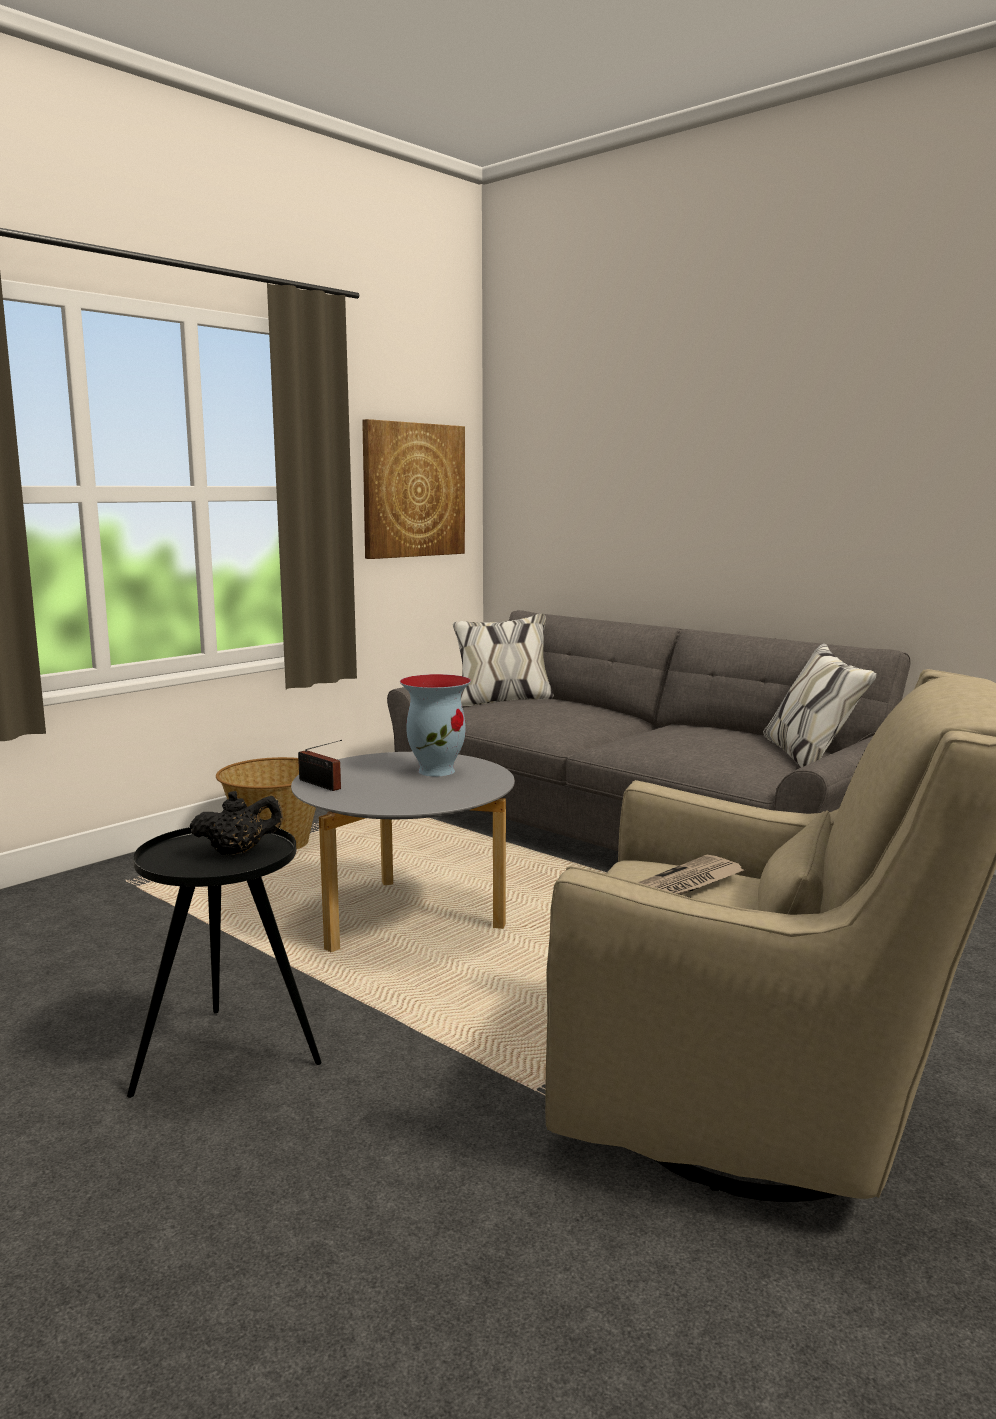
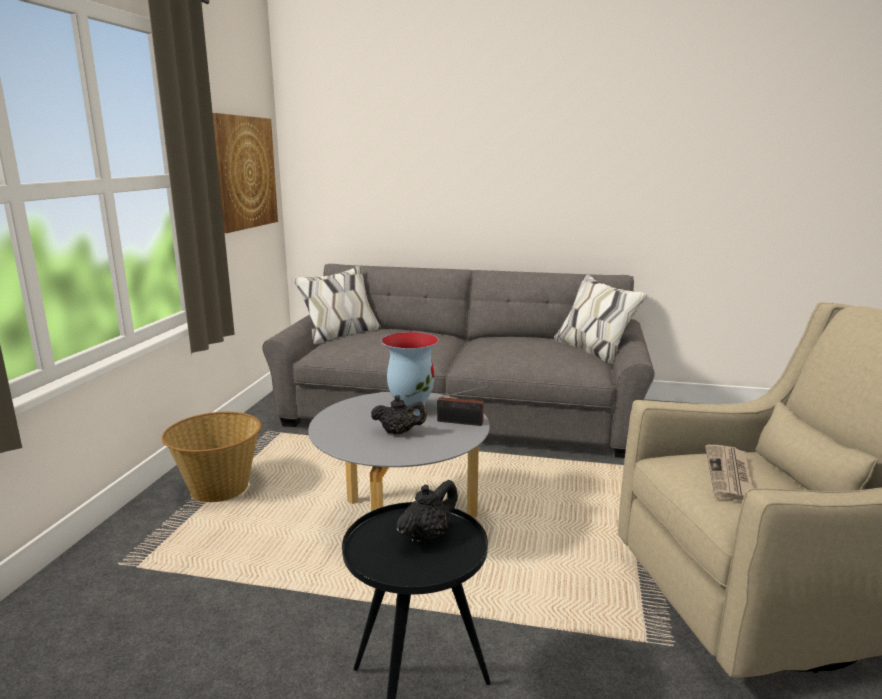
camera: 30 degrees left, 5 degrees up
radio [298,740,342,791] -> radio moved to [437,386,489,426]
none -> black teapot [371,395,427,435]

